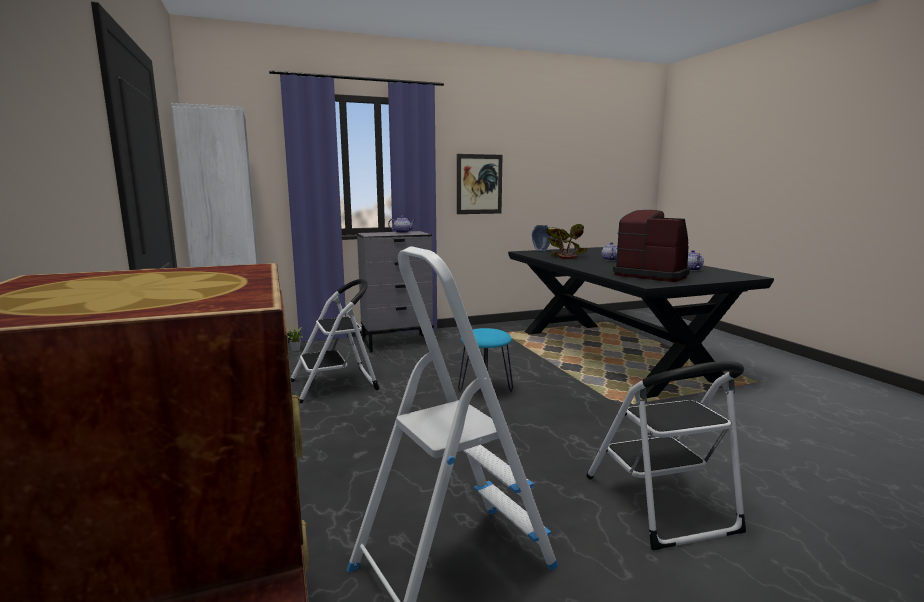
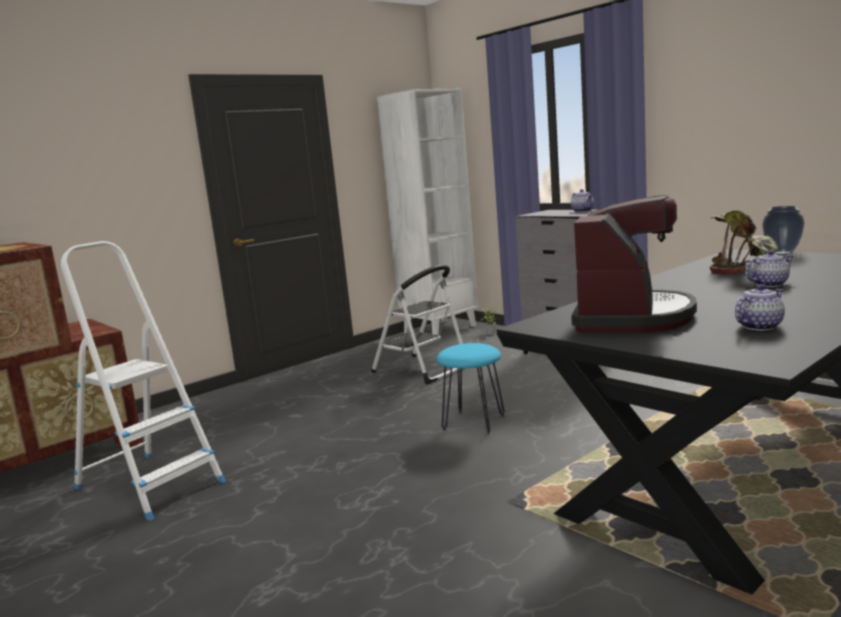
camera: 70 degrees right, 0 degrees up
picture [457,154,502,214] -> none
step ladder [586,361,746,550] -> none

